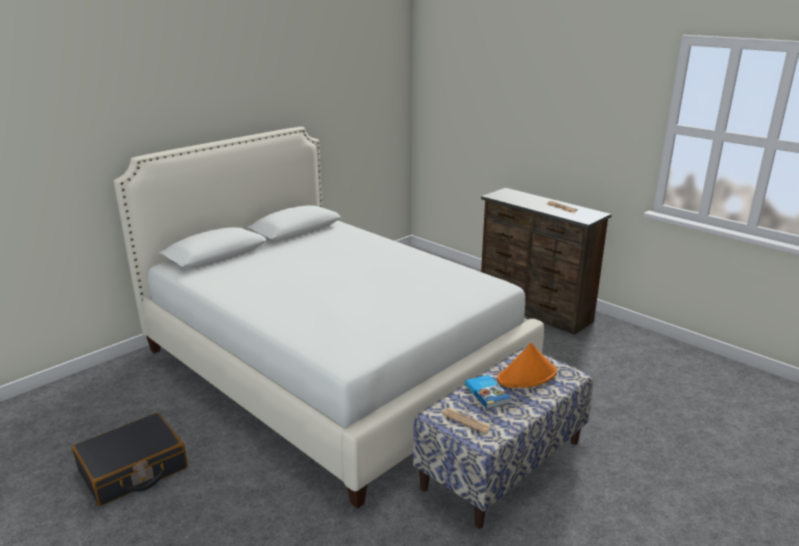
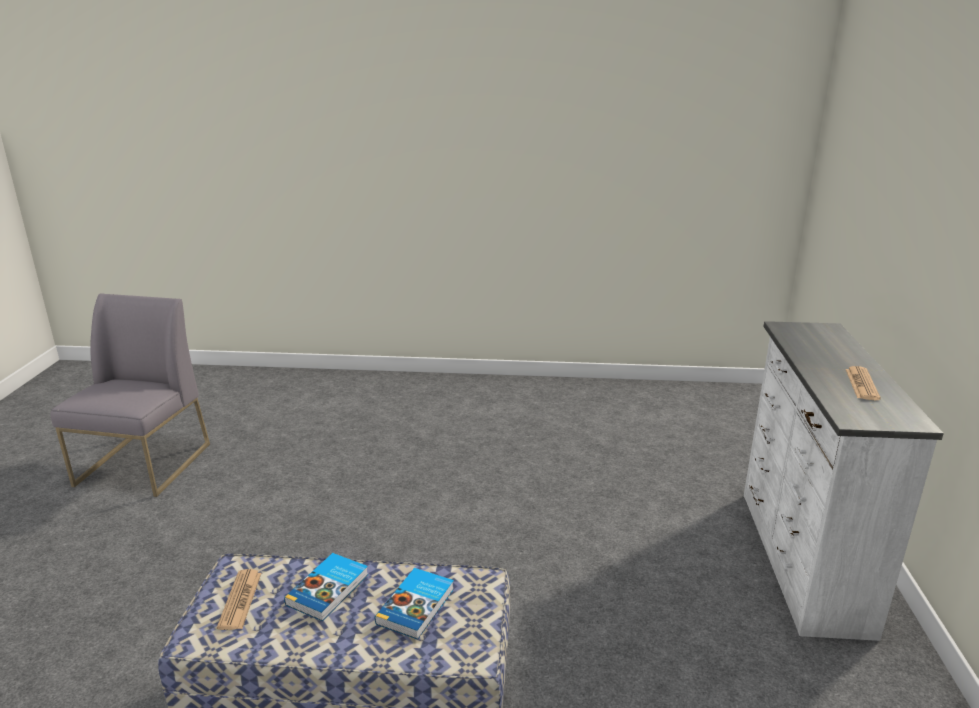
camera: 50 degrees right, 0 degrees up
black suitcase [72,413,188,506] -> grey chair [51,293,210,497]
white bed [114,127,544,509] -> none
brown dresser [481,188,611,335] -> white dresser [744,321,944,641]
orange hat [497,343,557,388] -> book [375,568,454,640]

